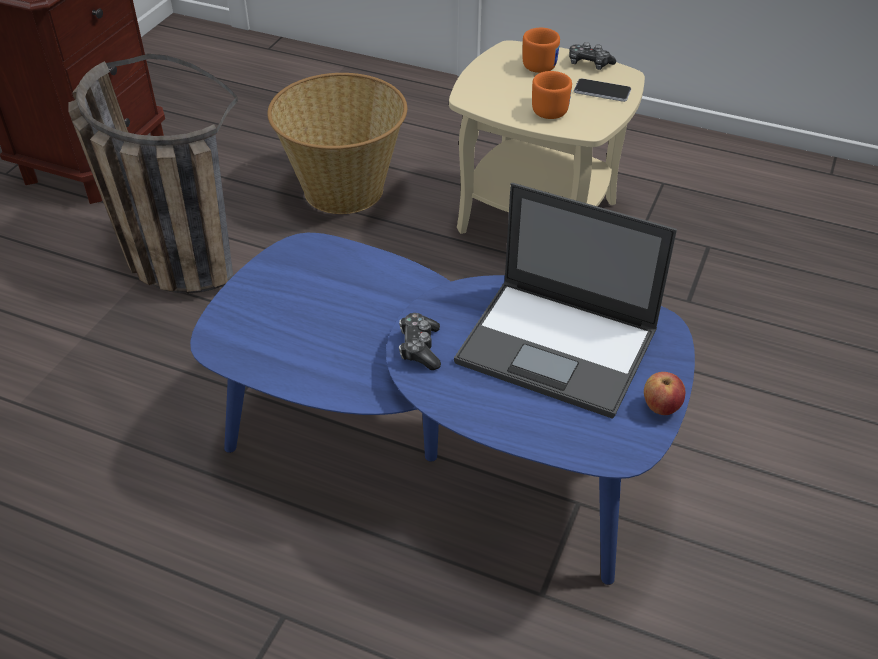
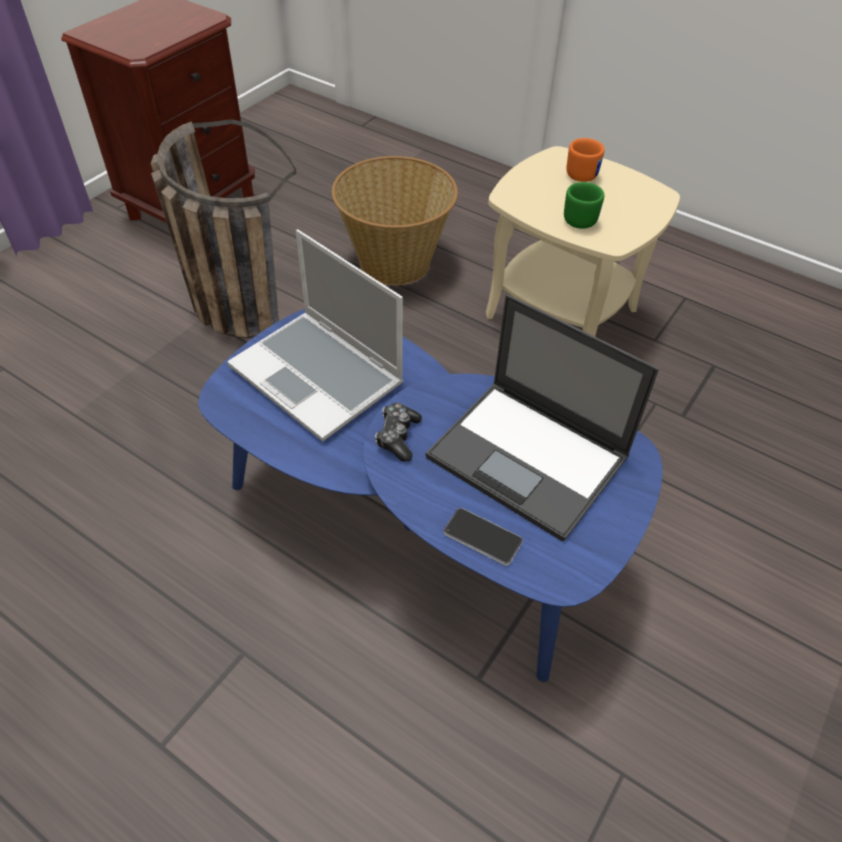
camera: 10 degrees right, 5 degrees up
orange mug [532,71,572,119] -> green mug [564,182,604,229]
game controller [569,42,616,70] -> none
phone [574,78,631,102] -> phone moved to [443,508,523,566]
apple [644,372,685,415] -> none
none -> laptop [227,230,403,442]

